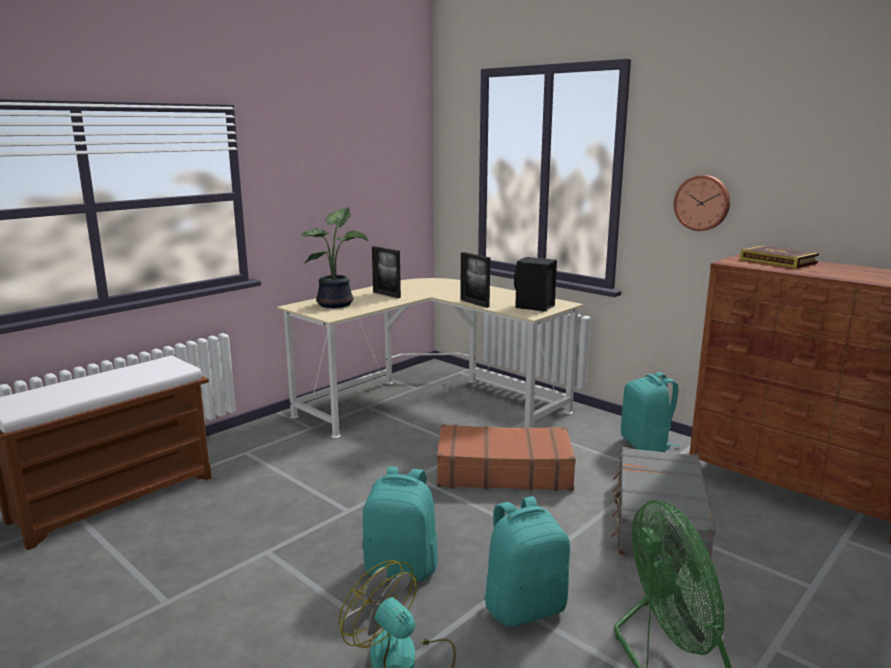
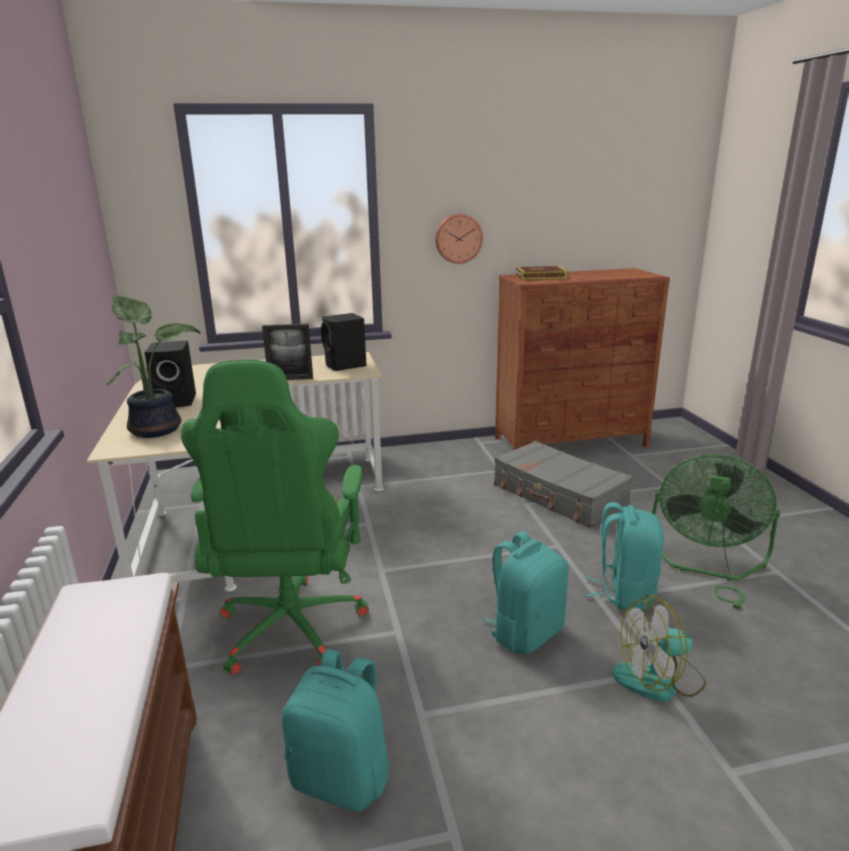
camera: 55 degrees left, 5 degrees up
picture frame [372,246,401,298] -> black speaker [144,340,196,407]
brown suitcase [437,425,576,491] -> none
turquoise backpack [621,372,680,452] -> turquoise backpack moved to [282,649,389,812]
none -> green office chair [181,360,369,675]

